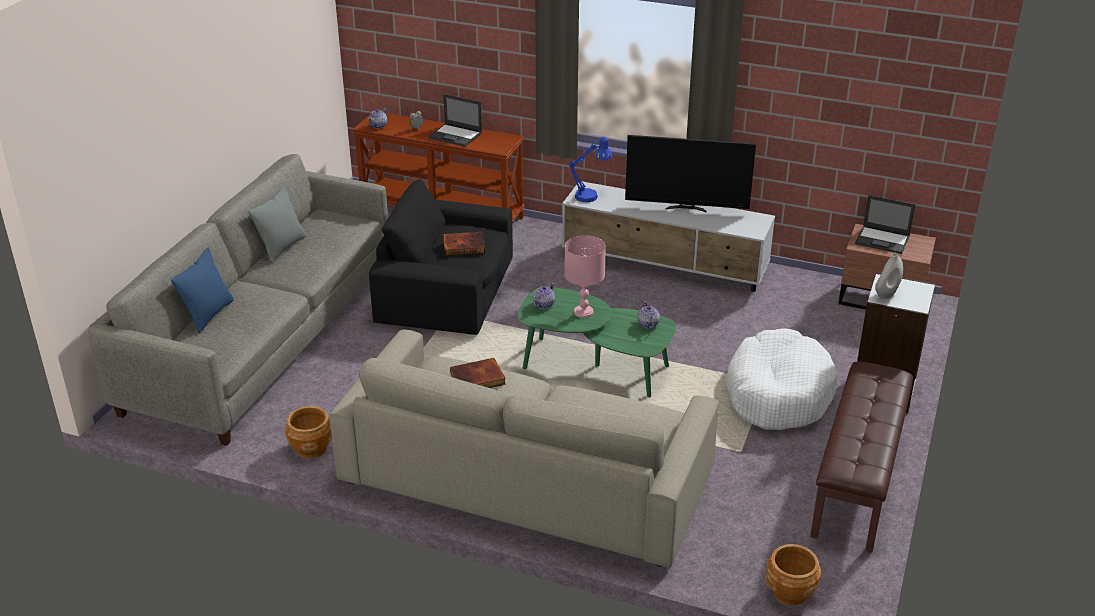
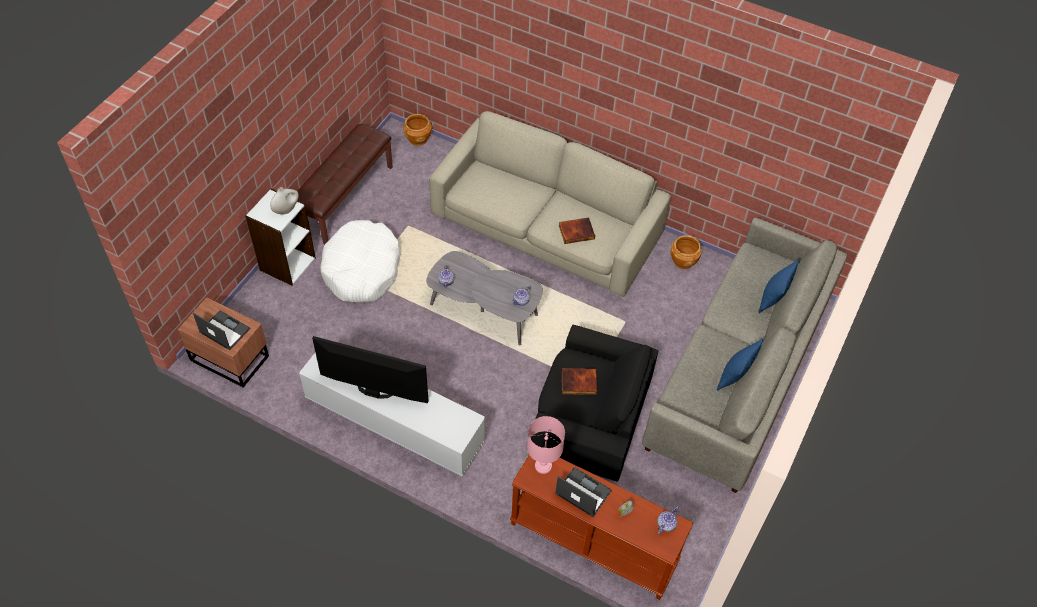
camera: 175 degrees left, 20 degrees up
grey pillow [248,185,306,263] -> blue pillow [717,338,764,390]
green coffee table [518,287,676,397] -> grey coffee table [426,251,543,346]
pink table lamp [564,235,606,318] -> pink table lamp moved to [527,416,565,474]
blue table lamp [569,137,612,202] -> none

